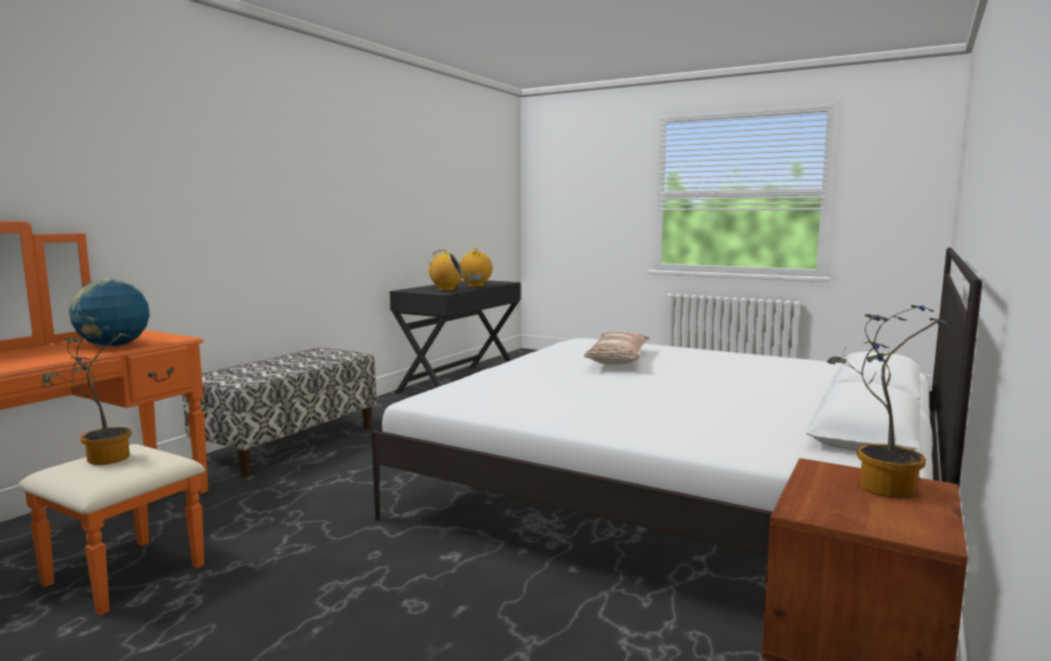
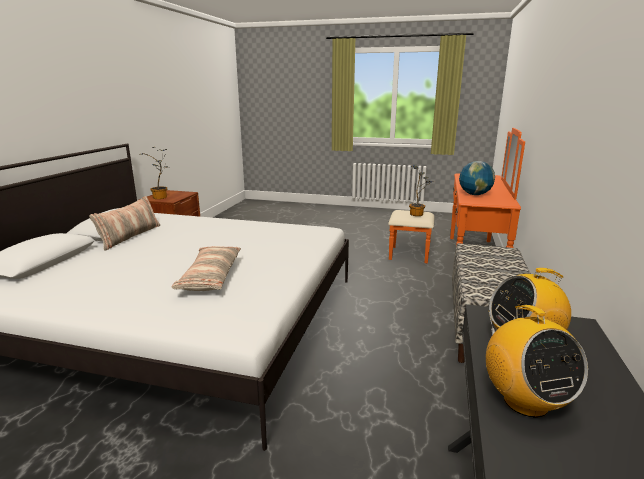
camera: 165 degrees right, 10 degrees up
none -> pillow [89,196,160,251]

